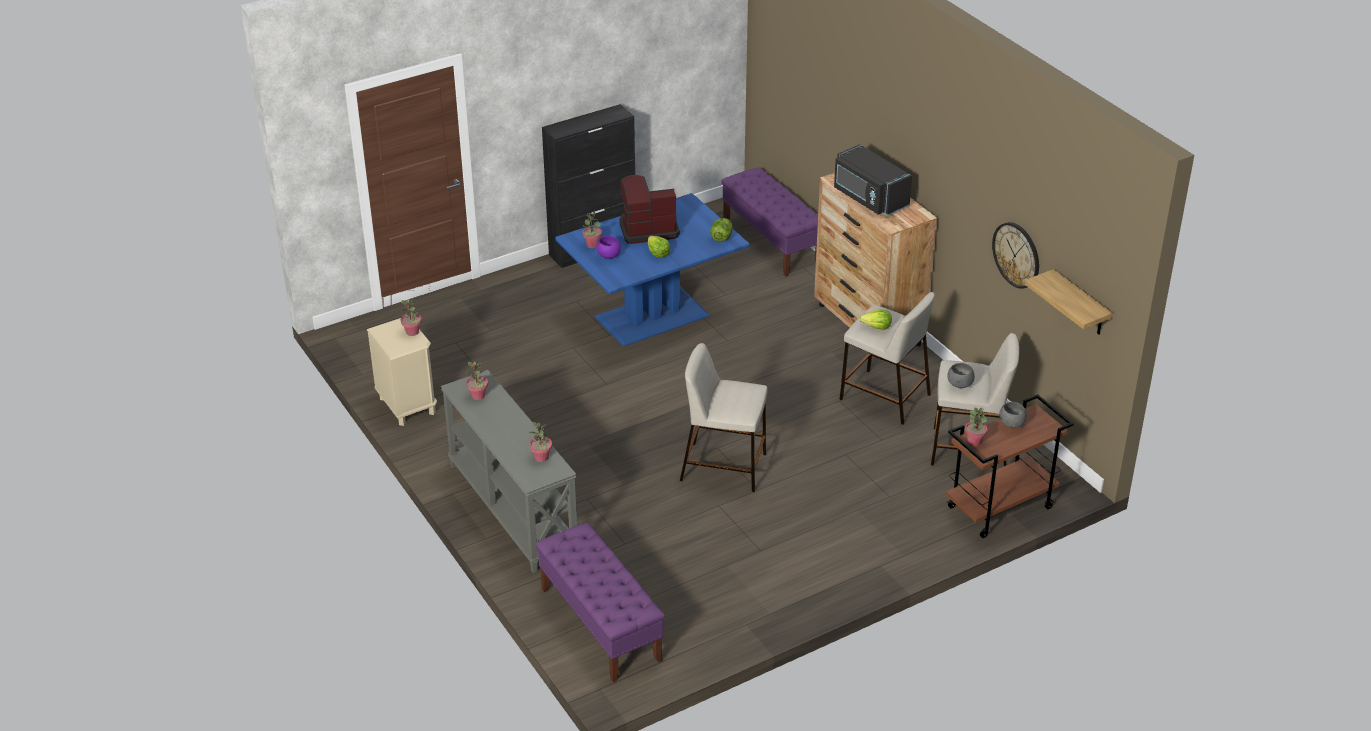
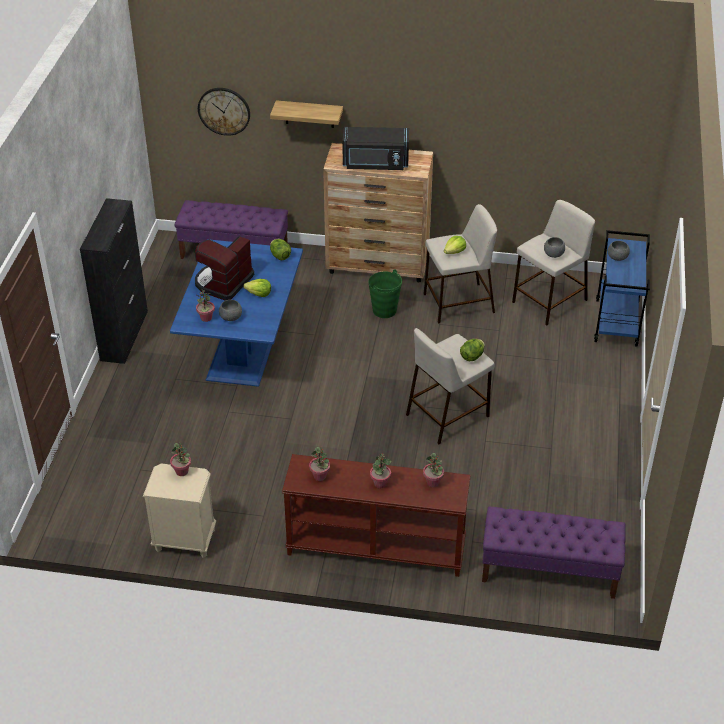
camera: 50 degrees left, 5 degrees up
grey console table [441,370,577,573] -> brown console table [282,454,471,577]
purple bowl [596,236,621,259] -> grey bowl [219,300,242,321]
brown cart [945,394,1074,538] -> blue cart [594,230,650,347]
potted plant [965,407,987,446] -> potted plant moved to [370,453,391,488]
wall clock [992,222,1039,289] -> wall clock moved to [198,88,250,136]
shelf [1025,269,1113,335] -> shelf moved to [270,100,343,128]
none -> green bucket [368,269,402,318]
none -> lettuce [460,339,485,361]

